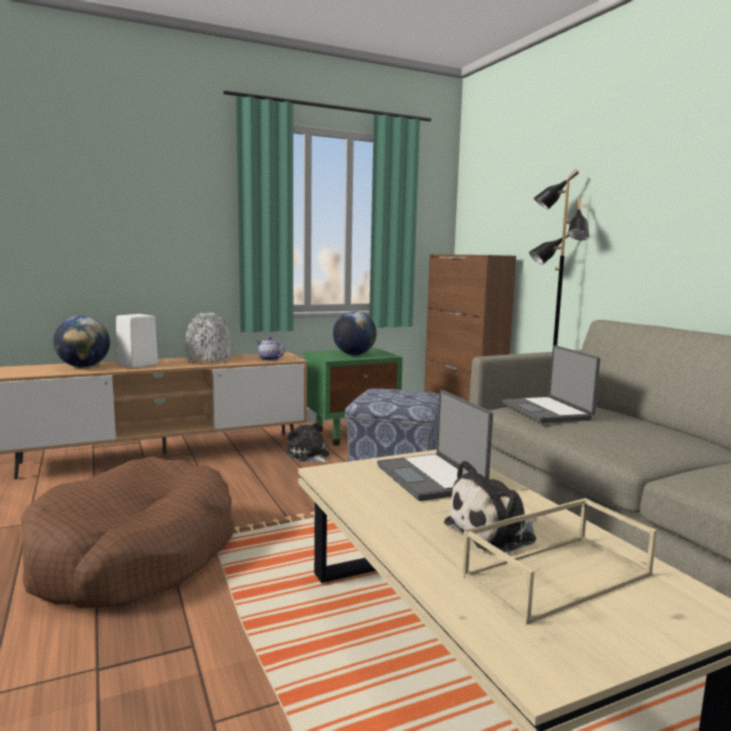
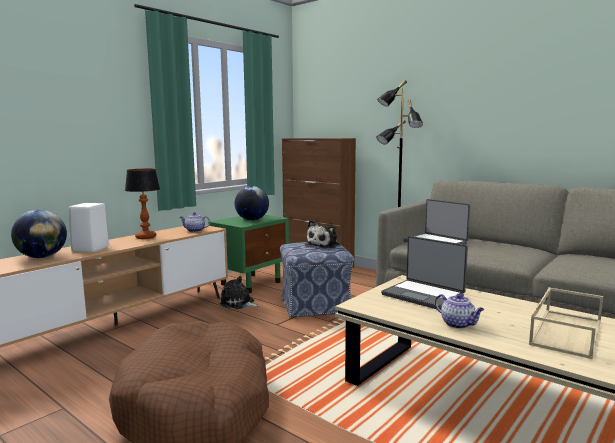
camera: 25 degrees left, 0 degrees up
grey vase [185,313,230,363] -> table lamp [125,169,160,239]
plush toy [444,460,537,552] -> plush toy moved to [305,220,341,249]
none -> teapot [435,294,484,329]

